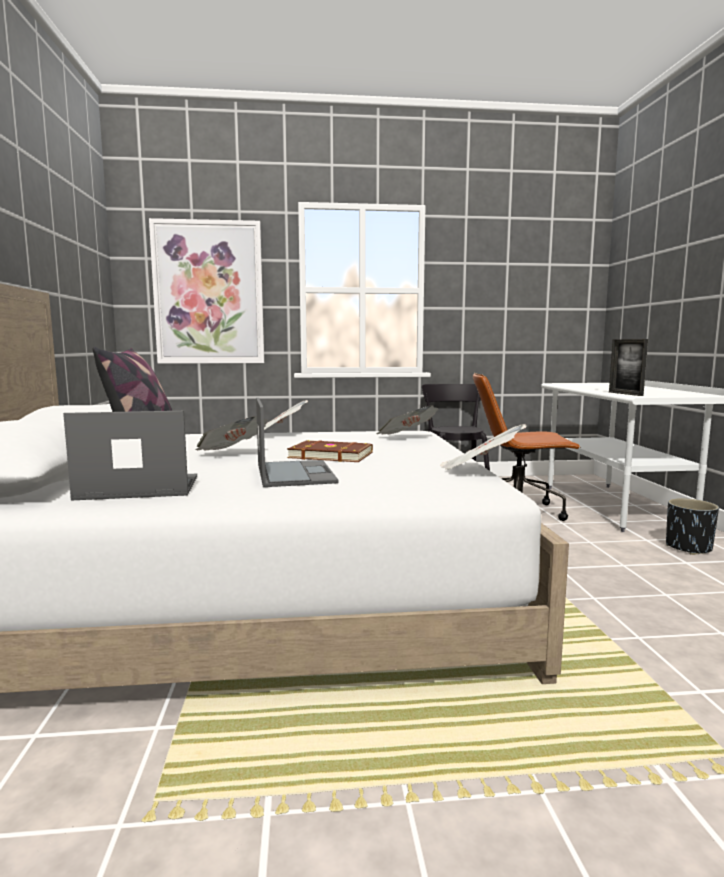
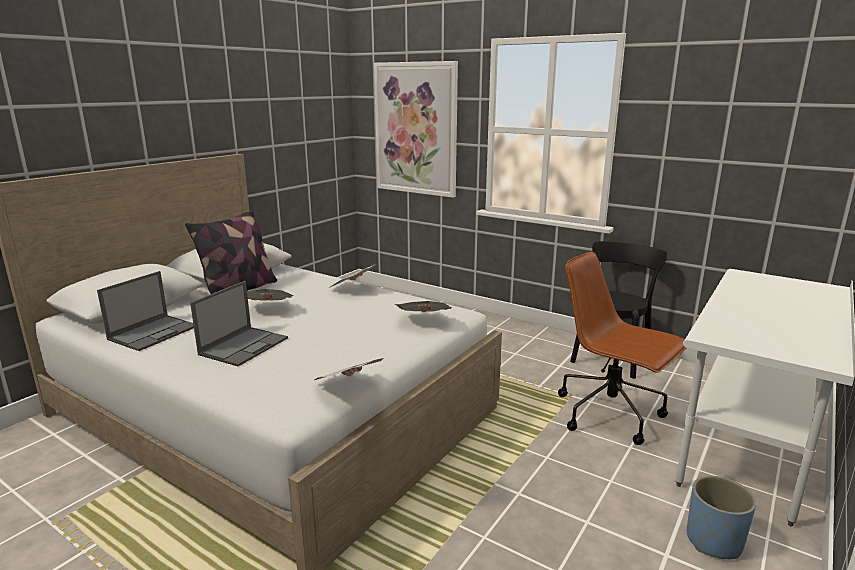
camera: 40 degrees right, 10 degrees up
laptop [63,411,197,500] -> laptop turned 90 degrees clockwise [97,271,194,351]
brown book [287,440,373,462] -> none
picture frame [609,339,648,396] -> none
black planter [666,498,719,555] -> blue planter [687,476,756,559]

